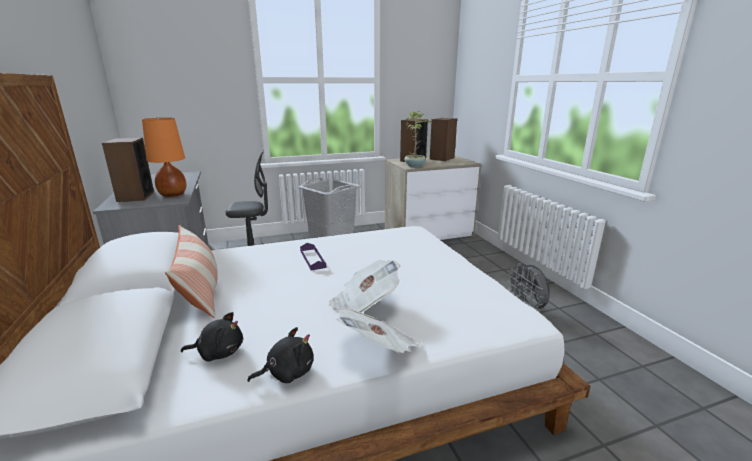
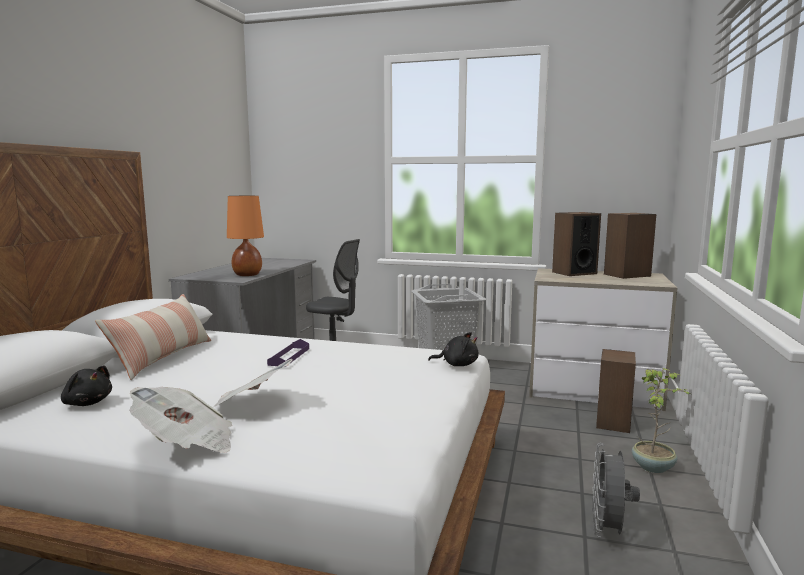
camera: 35 degrees right, 10 degrees down
speaker [102,138,154,202] -> speaker moved to [596,349,636,433]
black plush toy [247,327,314,383] -> black plush toy moved to [428,332,479,366]
potted plant [404,111,432,168] -> potted plant moved to [632,368,689,473]

